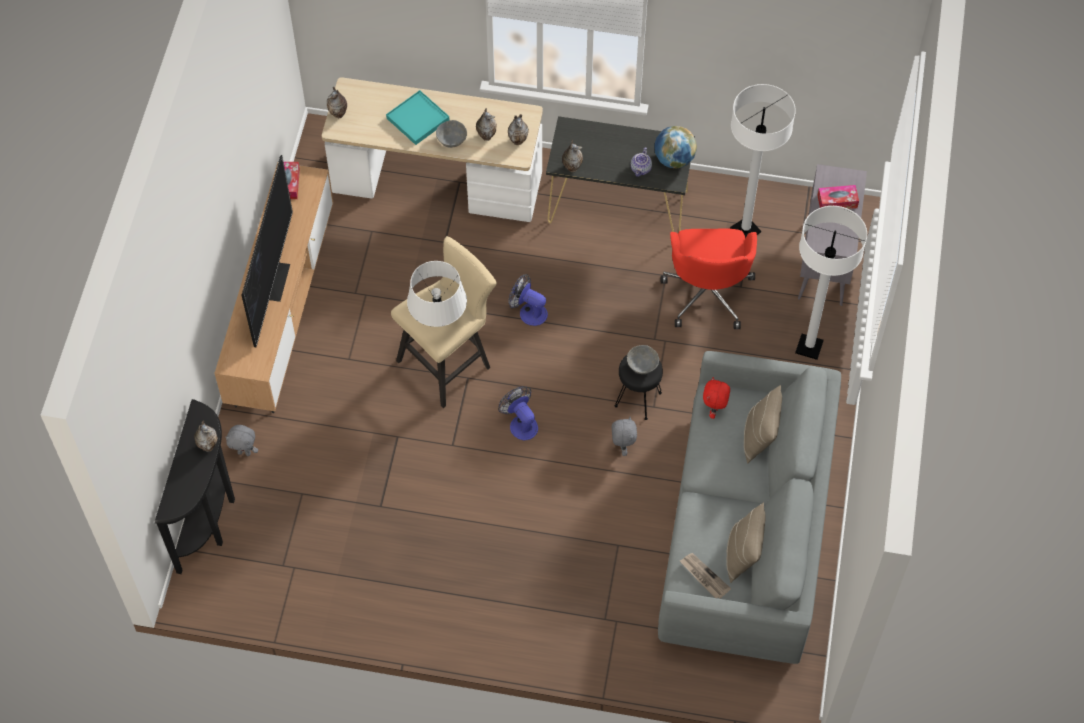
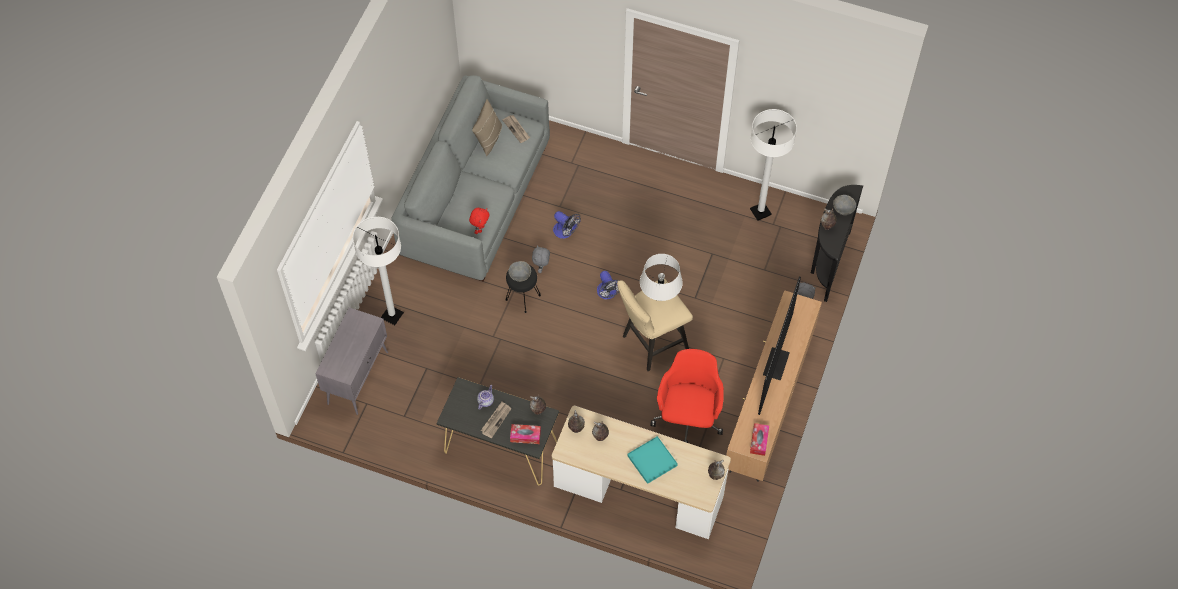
camera: 170 degrees left, 0 degrees up
grey bowl [436,120,467,148] -> grey bowl moved to [833,195,856,215]
fan [508,274,548,326] -> fan moved to [553,211,581,239]
globe [654,126,697,168] -> none
red office chair [661,229,757,329] -> red office chair moved to [650,349,724,443]
white floor lamp [730,84,796,239] -> white floor lamp moved to [750,109,797,221]
beige pillow [744,385,782,464] -> none
tissue box [817,185,859,209] -> tissue box moved to [510,424,541,444]
none -> newspaper [481,402,511,439]

